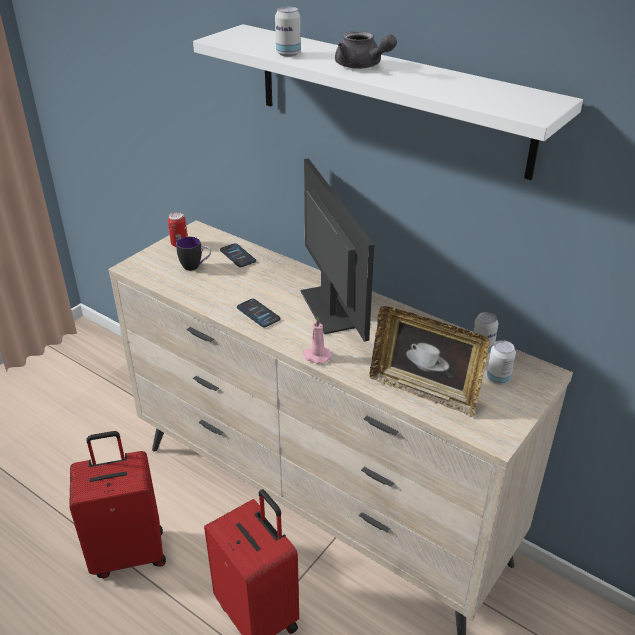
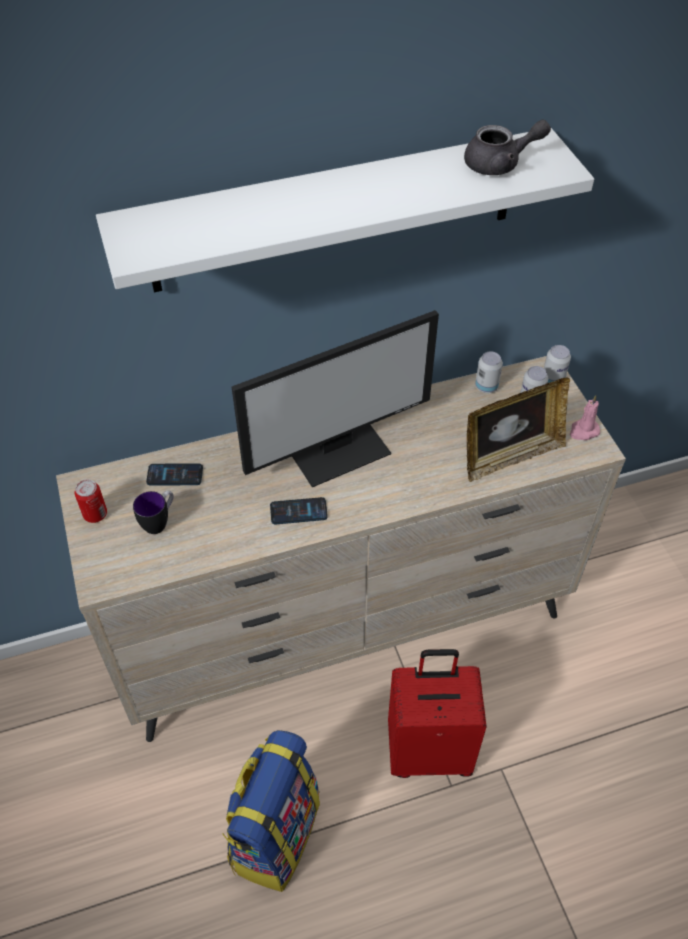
camera: 55 degrees left, 15 degrees up
red suitcase [69,431,166,578] -> backpack [223,730,320,892]
can [275,7,301,57] -> can moved to [544,345,571,383]
monitor [300,158,374,342] -> monitor turned 135 degrees clockwise [232,310,439,487]
pink candle [302,316,332,364] -> pink candle moved to [570,395,600,440]
grey teapot [335,31,397,69] -> grey teapot moved to [464,119,551,175]

